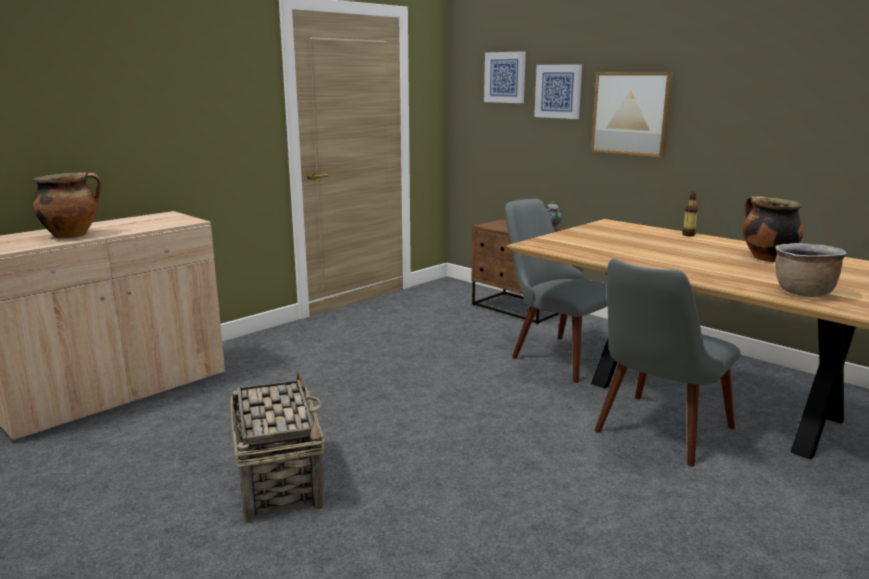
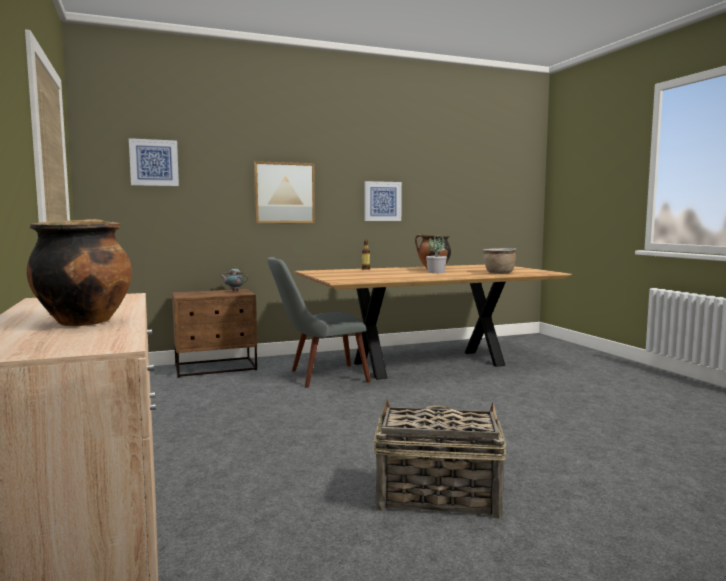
camera: 65 degrees left, 10 degrees down
picture [534,64,582,119] -> picture moved to [365,181,402,221]
grey chair [595,258,740,467] -> none
none -> potted plant [426,236,447,273]

